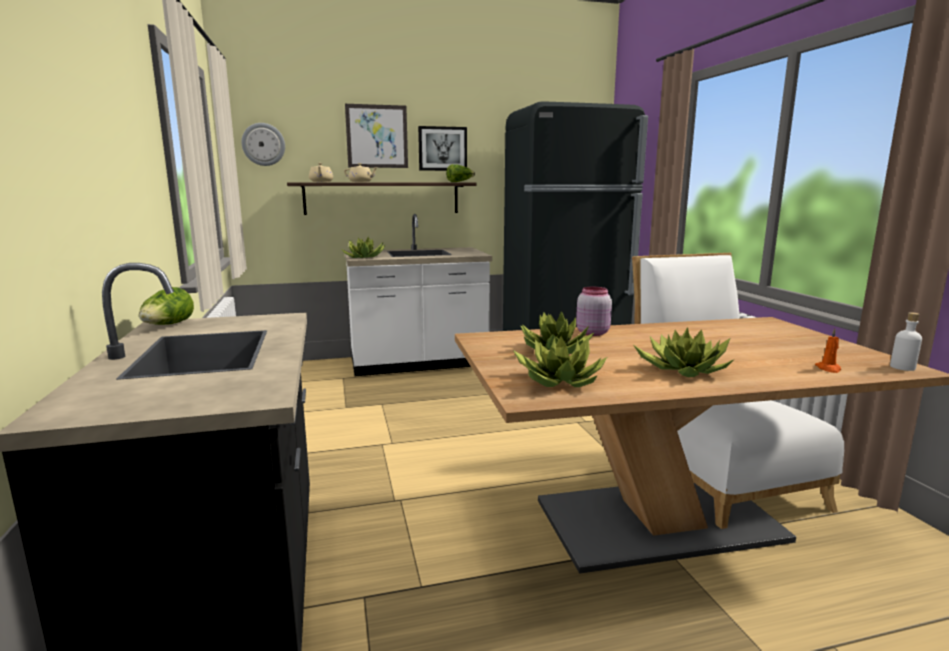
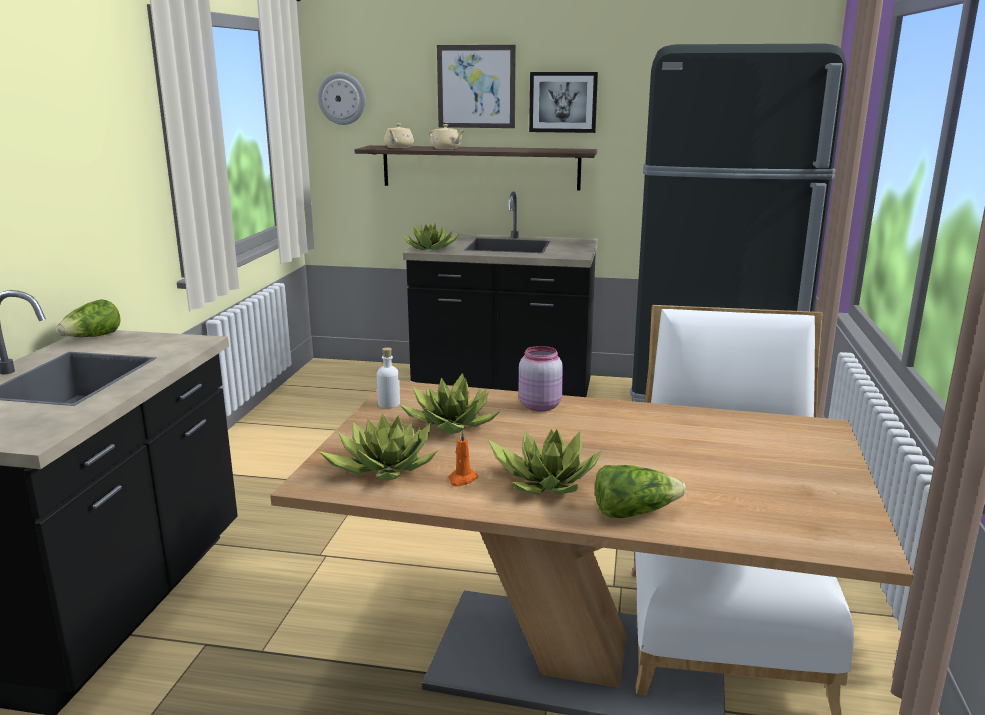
camera: 25 degrees right, 5 degrees up
white counter [345,214,492,376] -> black counter [403,191,598,397]
lettuce [446,164,475,182] -> lettuce moved to [595,465,686,518]
orange candle [815,328,841,373] -> orange candle moved to [449,430,478,486]
white bottle [890,312,922,371] -> white bottle moved to [377,347,400,408]

